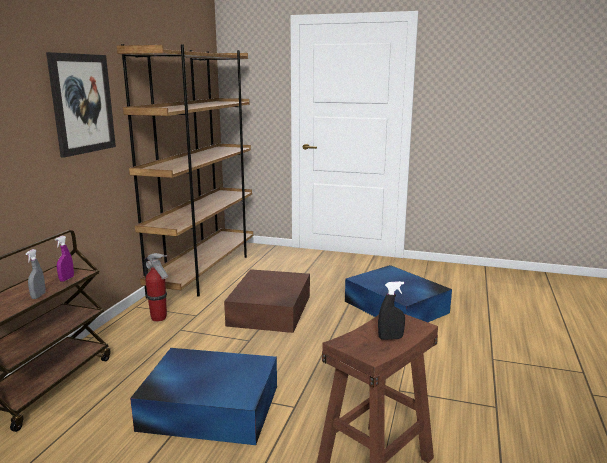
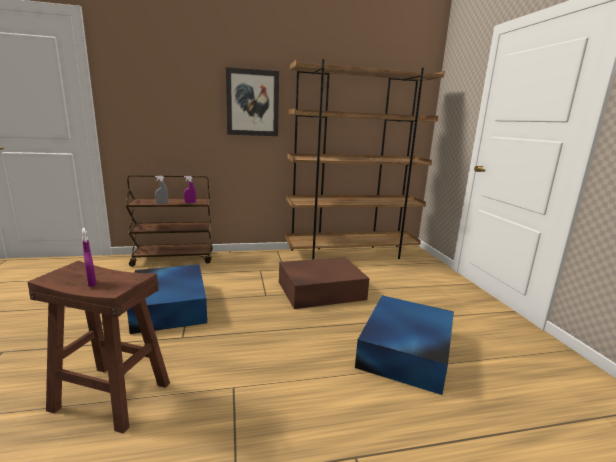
camera: 60 degrees right, 0 degrees up
fire extinguisher [144,253,168,322] -> none
black spray bottle [378,281,405,340] -> purple spray bottle [82,228,96,287]

